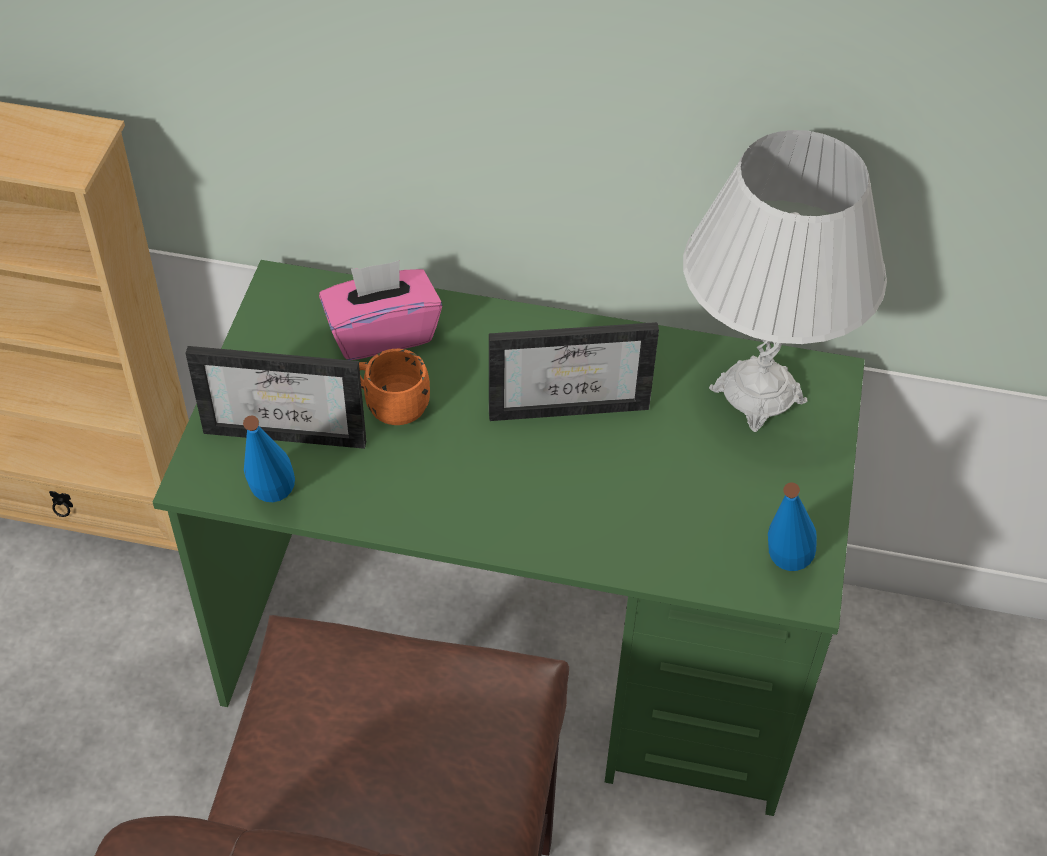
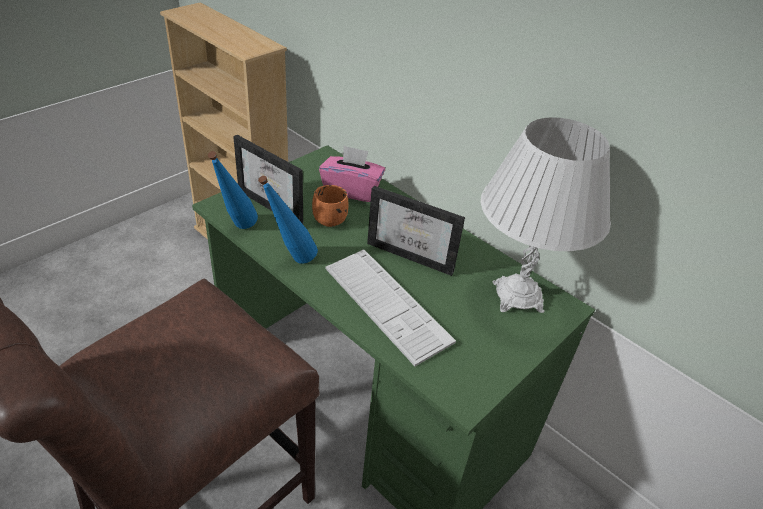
camera: 30 degrees right, 10 degrees down
blue bottle [768,482,817,571] -> blue bottle moved to [258,176,318,264]
none -> keyboard [326,249,456,366]

